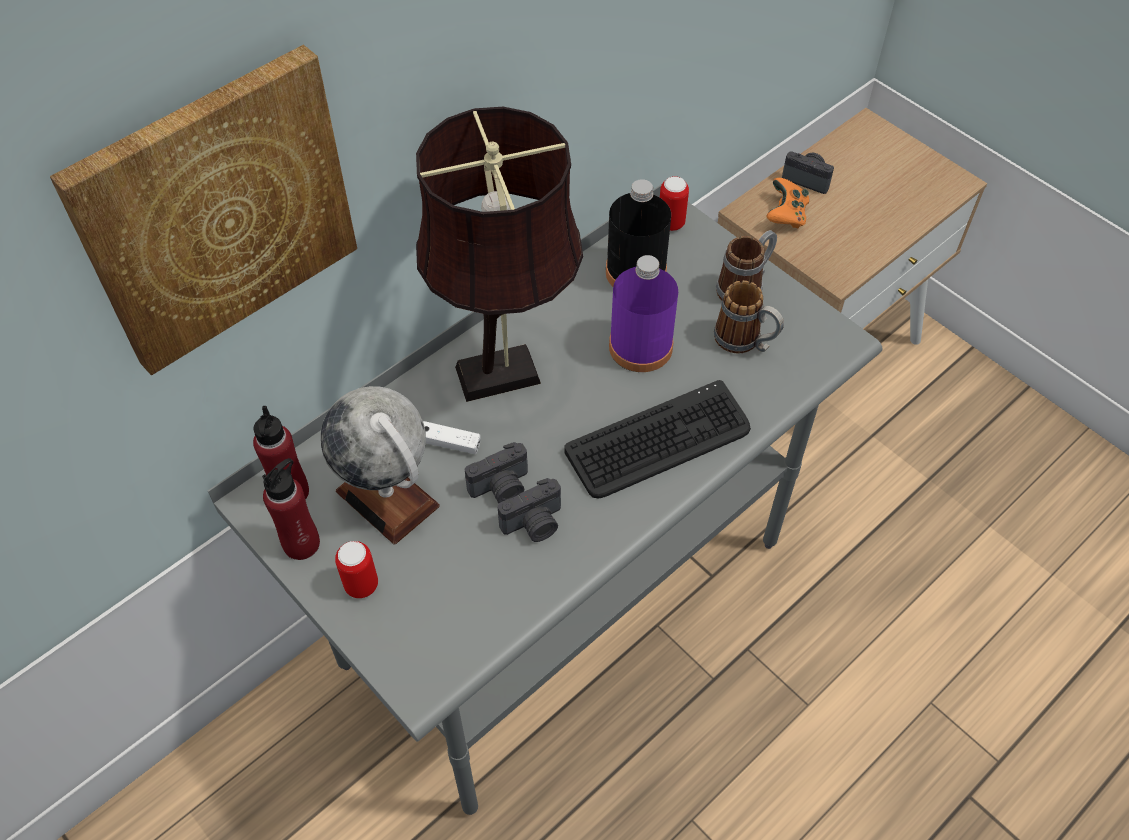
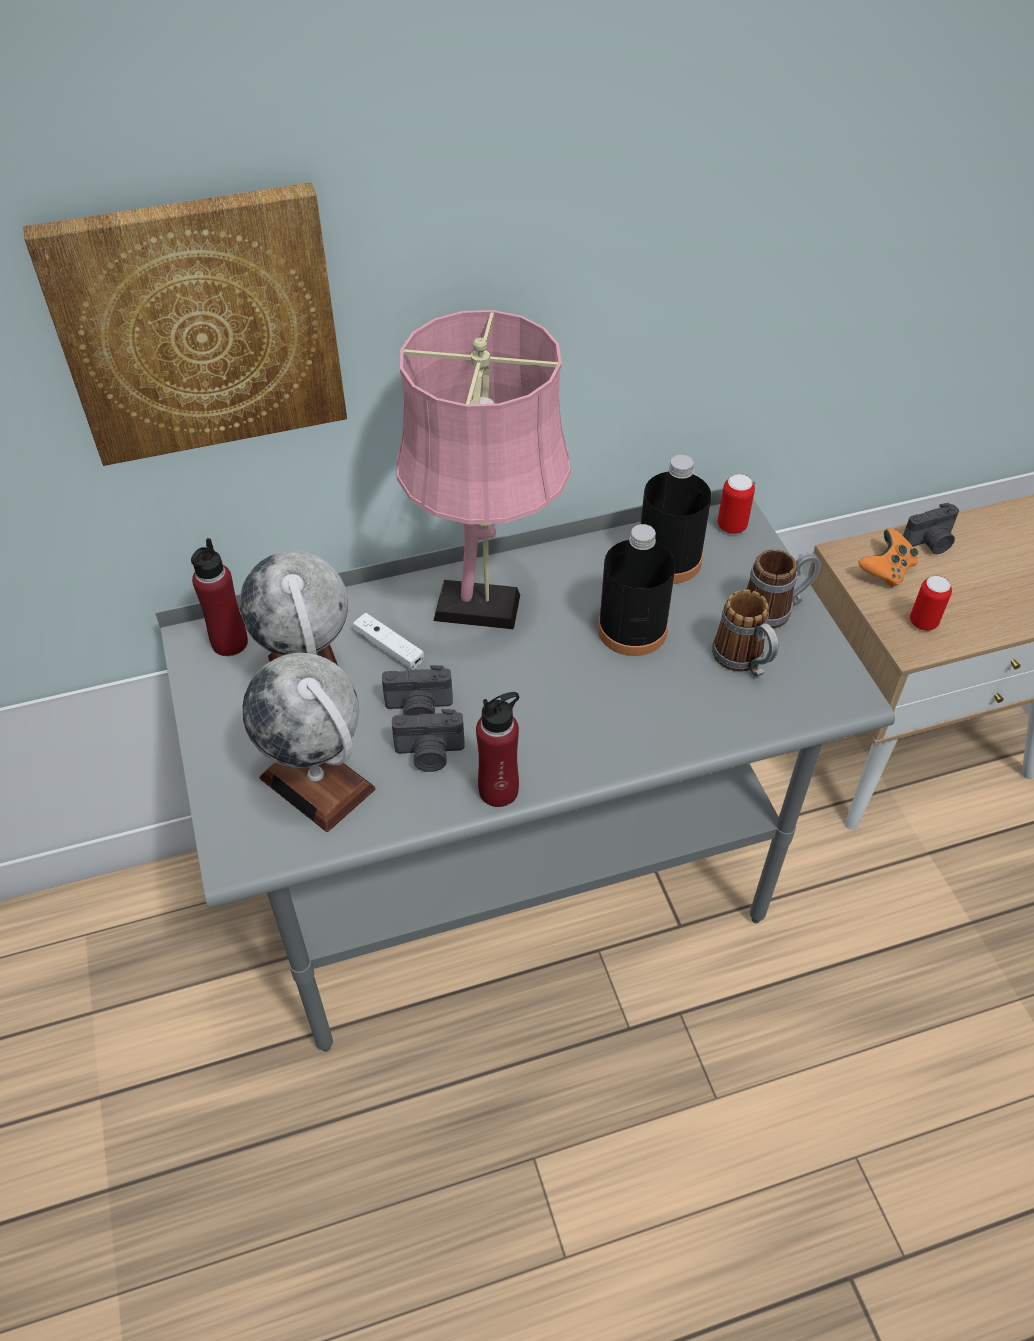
camera: 25 degrees right, 5 degrees down
red bottle [262,458,320,560] -> red bottle moved to [476,692,520,807]
can [335,541,378,598] -> can moved to [910,576,952,631]
brown table lamp [416,107,583,402] -> pink table lamp [397,310,571,629]
keyboard [564,380,751,498] -> none
purple bottle [609,255,678,372] -> black bottle [598,524,675,656]
camera [782,151,834,194] -> camera turned 105 degrees clockwise [903,503,959,554]
none -> globe [243,653,376,832]

